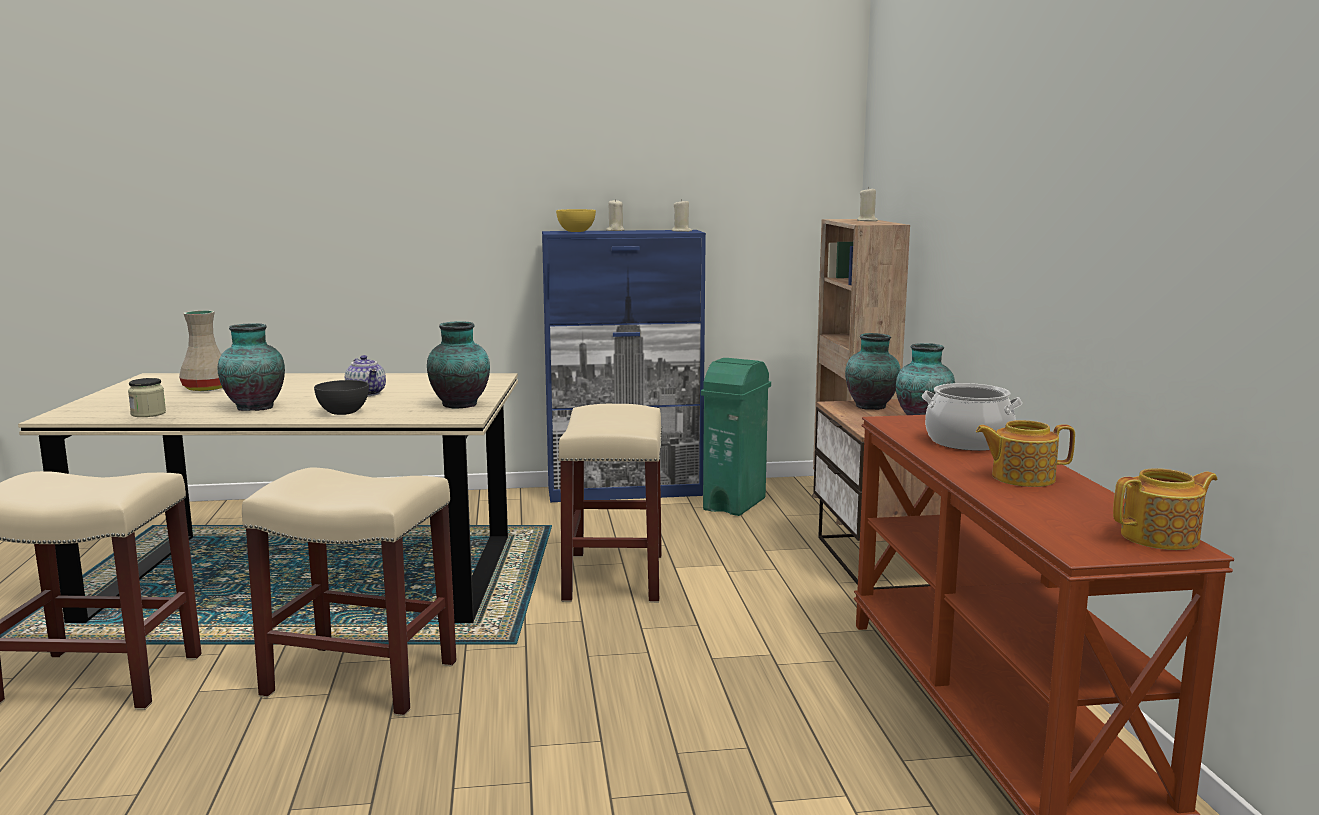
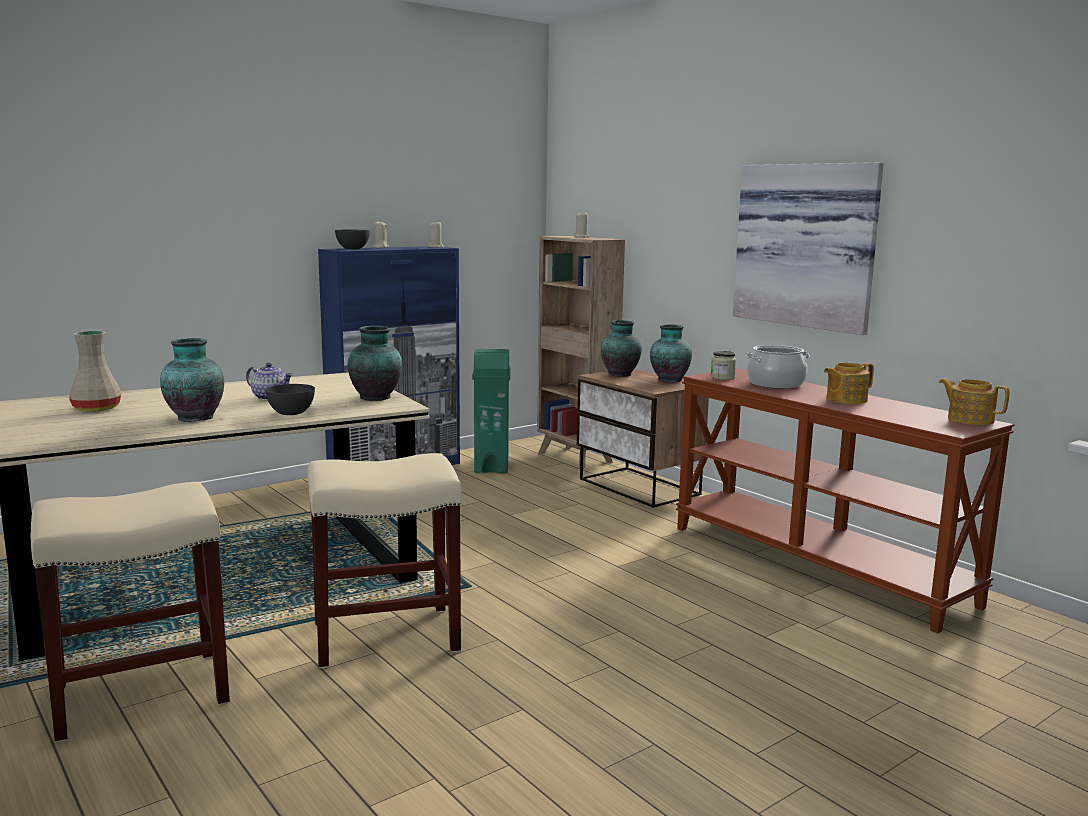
camera: 30 degrees left, 0 degrees up
jar [128,378,166,417] -> jar moved to [711,351,736,380]
yellow bowl [556,209,596,232] -> grey bowl [335,230,370,249]
beige stool [558,404,662,603] -> none
teapot [1113,468,1217,550] -> teapot turned 90 degrees counterclockwise [939,378,1009,425]
none -> picture [733,162,884,335]

